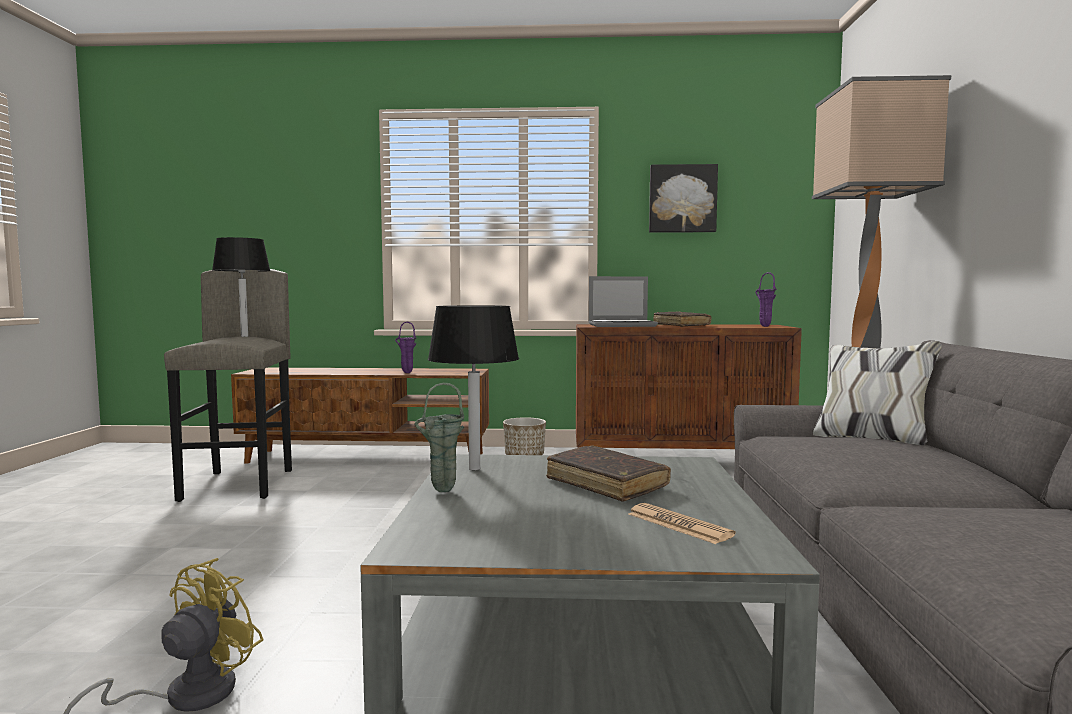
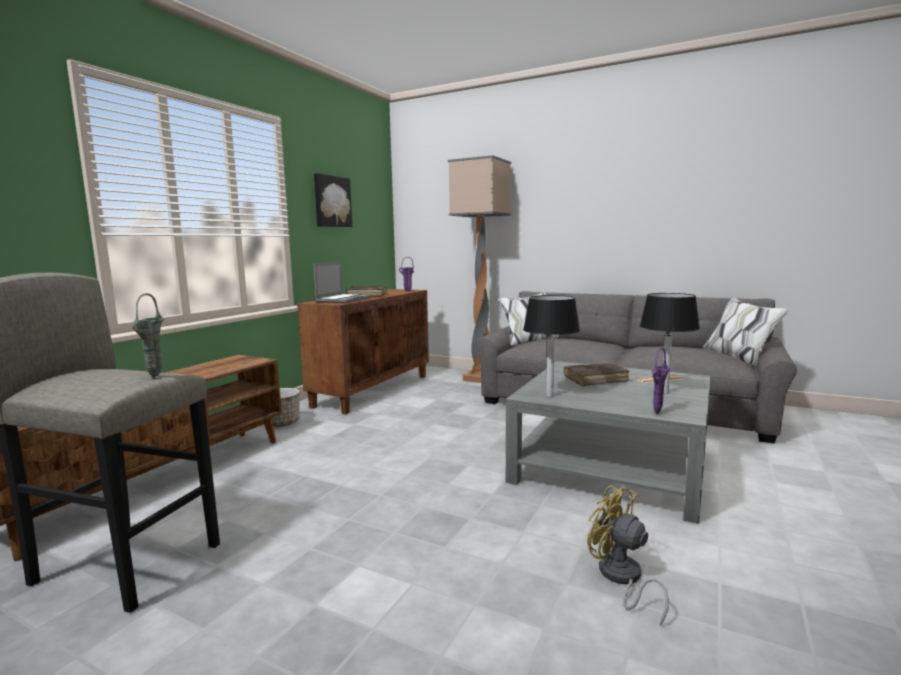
camera: 65 degrees left, 5 degrees up
black table lamp [212,237,271,337] -> black table lamp moved to [640,293,700,394]
purple vase [395,322,416,373] -> purple vase moved to [651,348,670,414]
green vase [415,383,464,492] -> green vase moved to [132,293,164,377]

